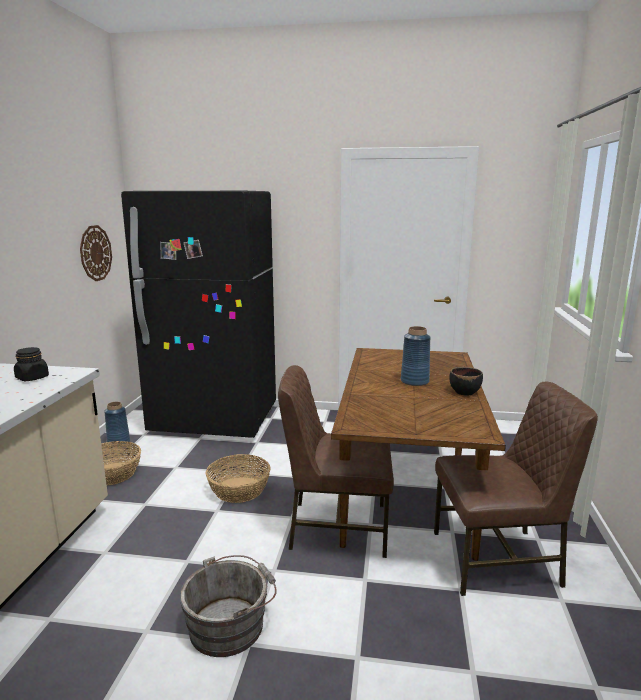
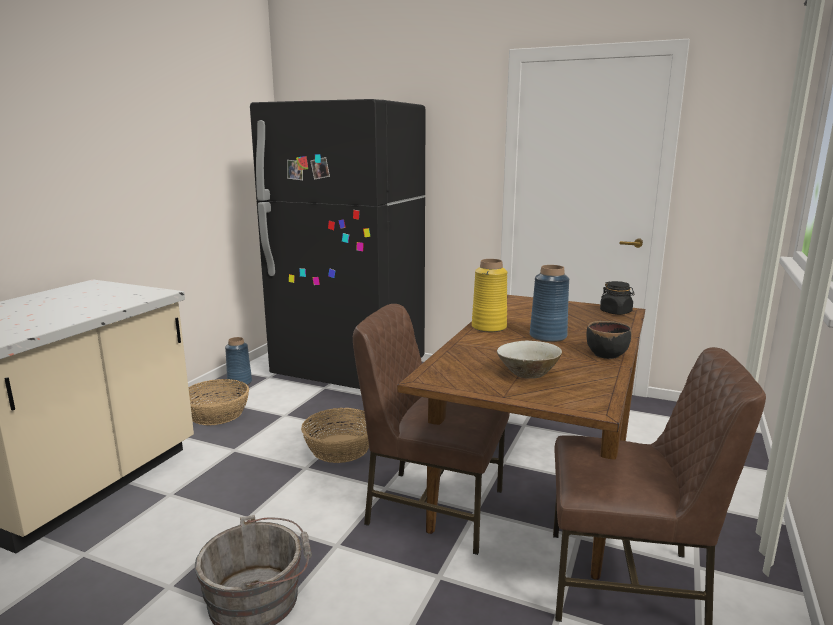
camera: 15 degrees right, 0 degrees up
black jar [14,347,49,381] -> black jar moved to [600,281,635,315]
wall clock [80,225,112,281] -> none
none -> yellow vase [472,259,507,332]
none -> beige bowl [497,341,562,379]

